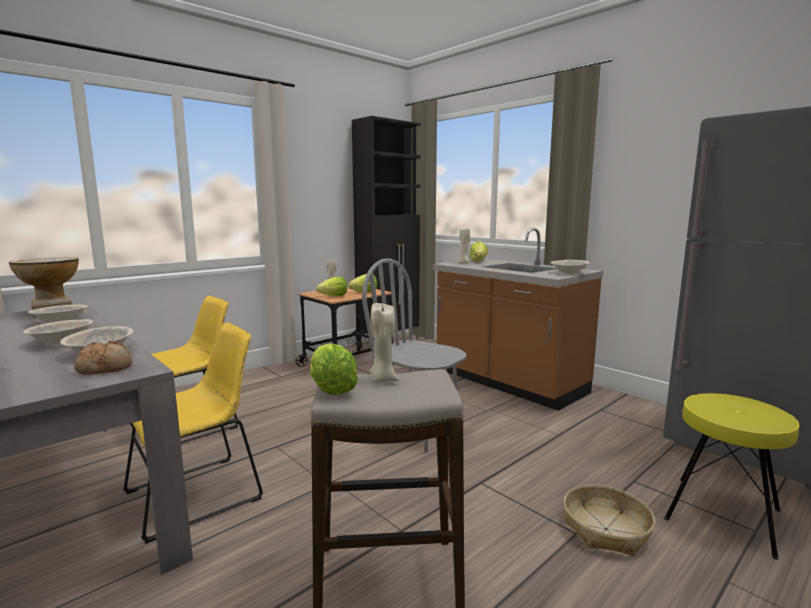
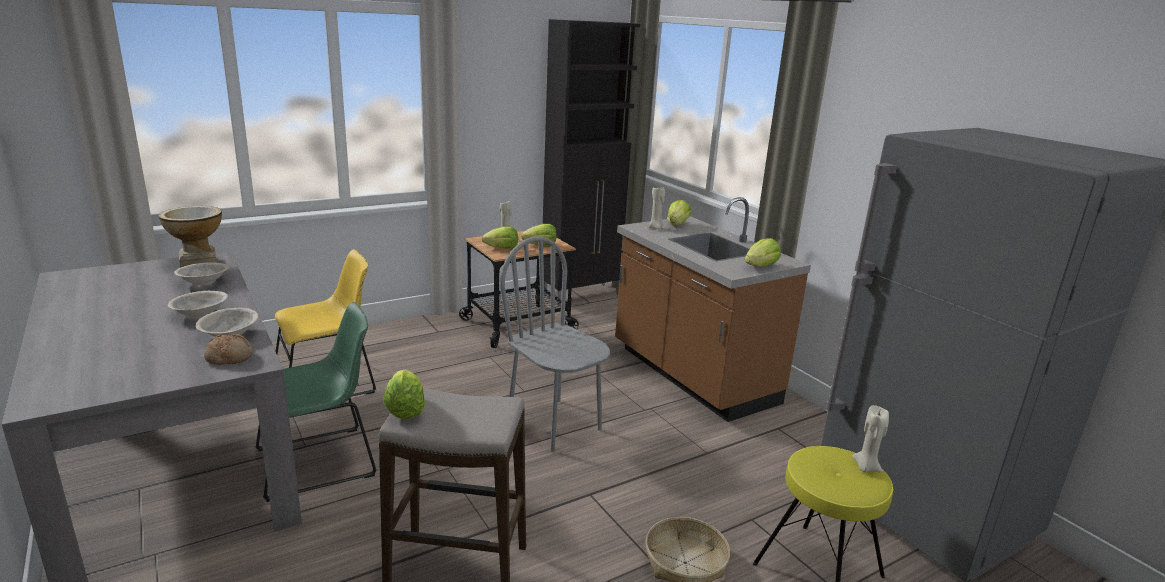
camera: 10 degrees right, 10 degrees up
yellow chair [123,322,263,544] -> green chair [255,302,377,502]
beige candle [370,303,399,383] -> beige candle moved to [852,405,889,472]
beige bowl [551,260,590,274] -> lettuce [745,238,781,267]

